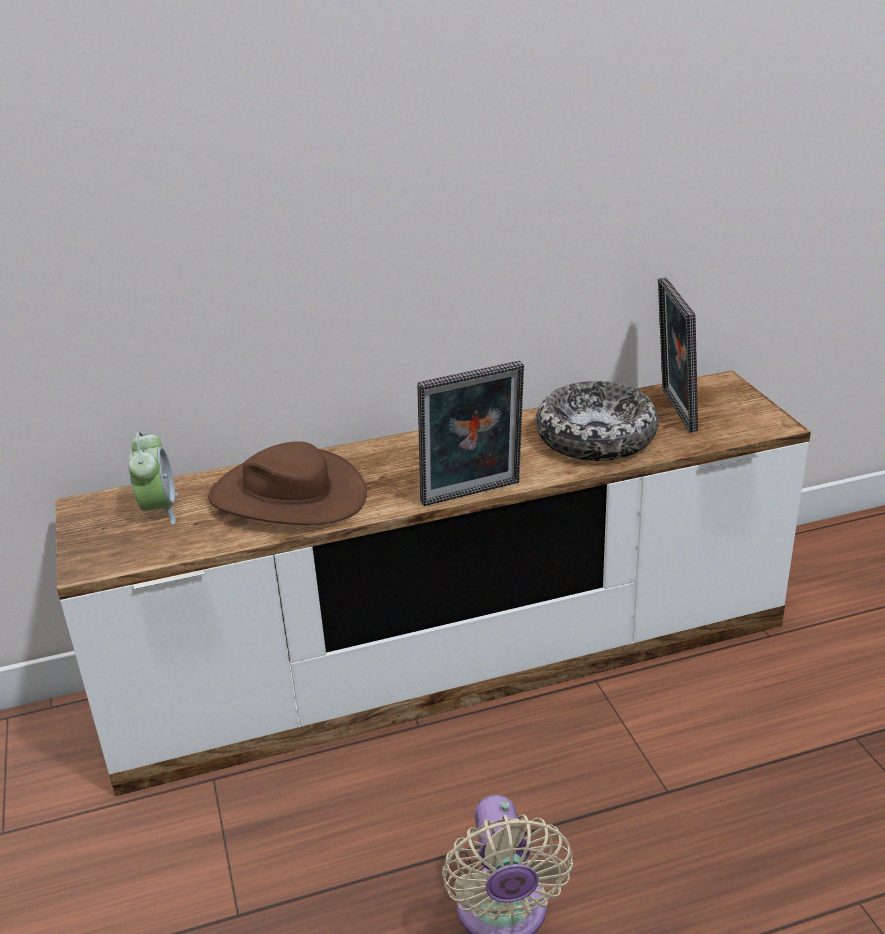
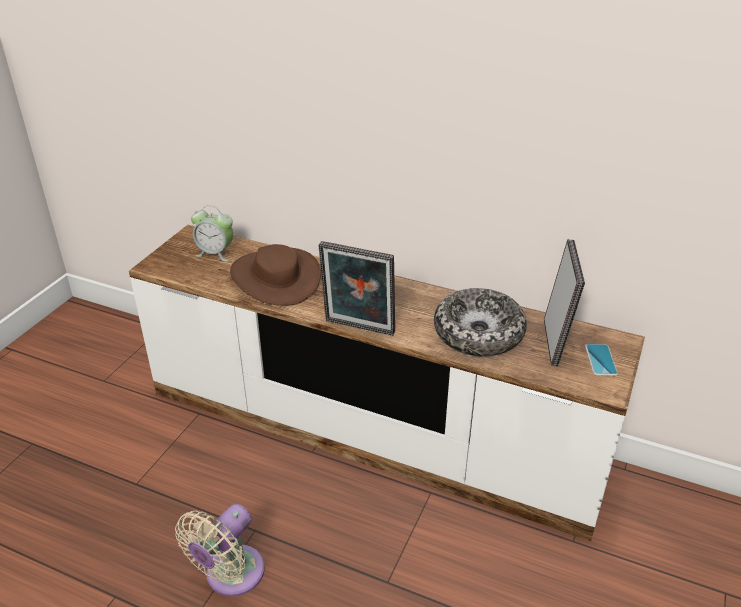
camera: 40 degrees right, 5 degrees up
alarm clock [129,432,178,524] -> alarm clock turned 75 degrees clockwise [191,205,233,262]
picture frame [658,277,698,432] -> picture frame turned 150 degrees clockwise [544,239,585,366]
none -> phone [585,344,618,376]

